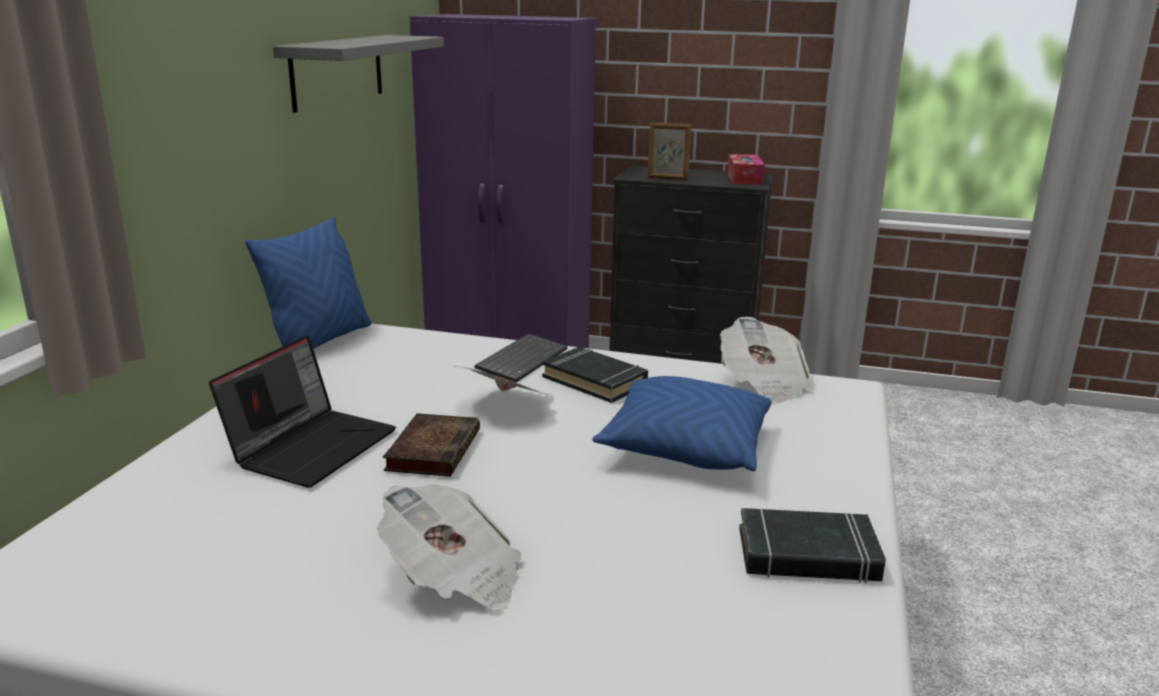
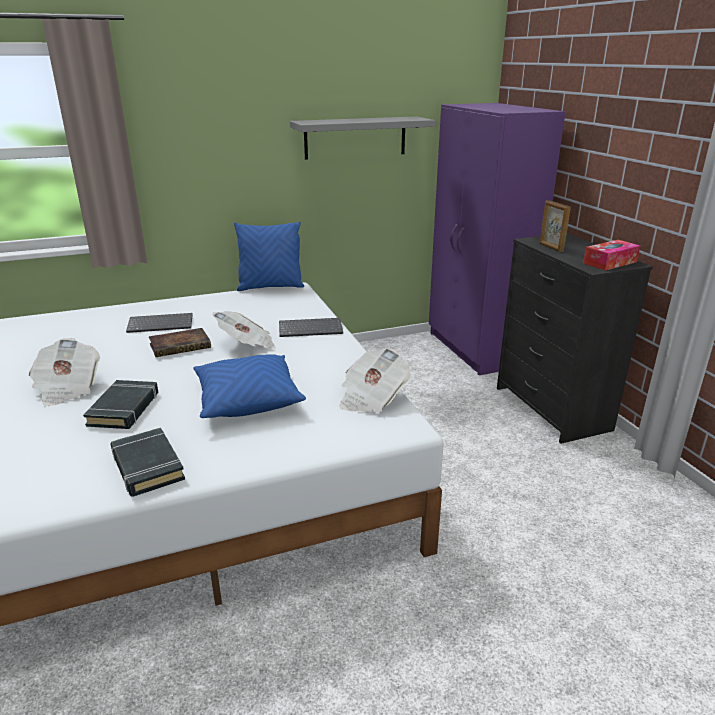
camera: 55 degrees right, 5 degrees up
laptop [209,335,396,488] -> keyboard [126,313,193,333]
black book [542,347,648,403] -> black book moved to [83,380,158,429]

